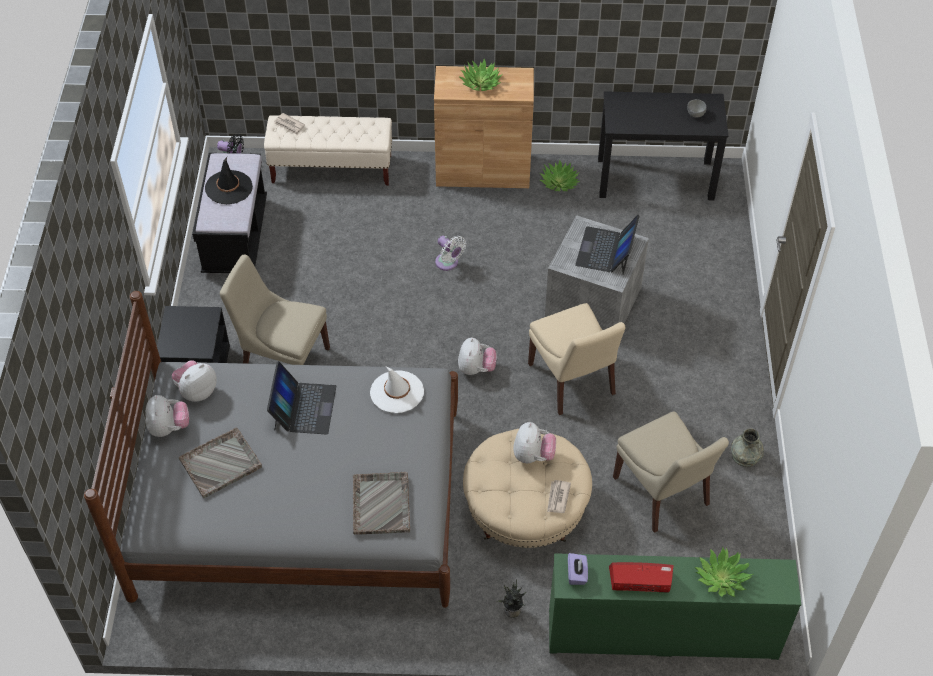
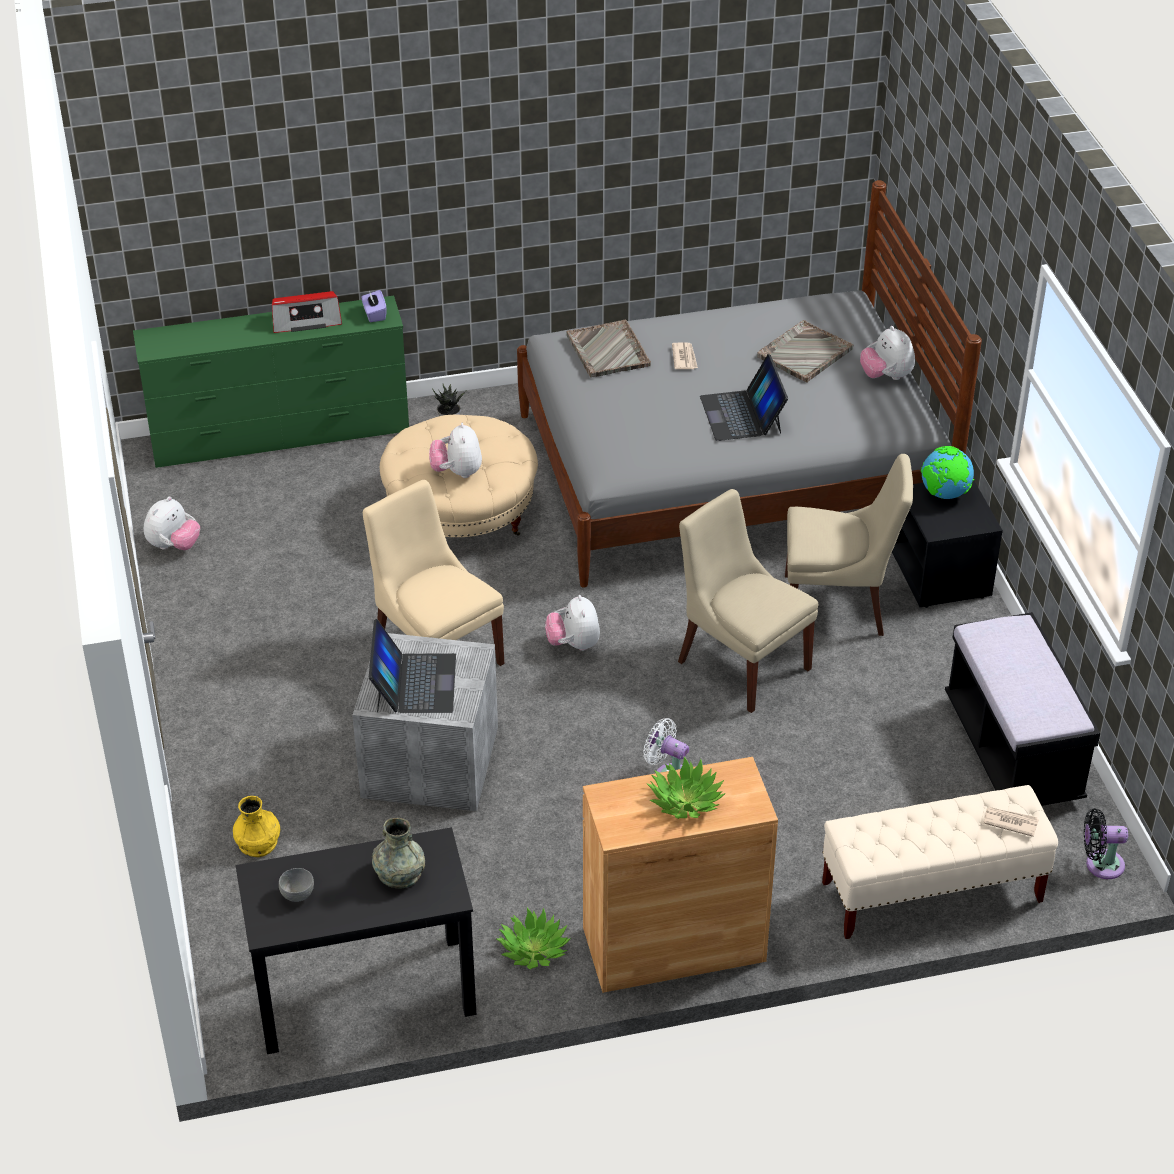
camera: 165 degrees right, 10 degrees down
plush toy [172,360,217,402] -> plush toy moved to [144,497,200,550]
black hat [205,157,253,204] -> none
white hat [370,366,424,413] -> none
newspaper [547,480,571,513] -> newspaper moved to [672,342,698,369]
beige chair [613,411,729,533] -> beige chair moved to [678,489,818,713]
potted plant [695,547,753,597] -> none
grey vase [731,429,764,467] -> grey vase moved to [372,818,425,888]
none -> yellow vase [233,796,280,857]
none -> globe [921,446,974,499]

